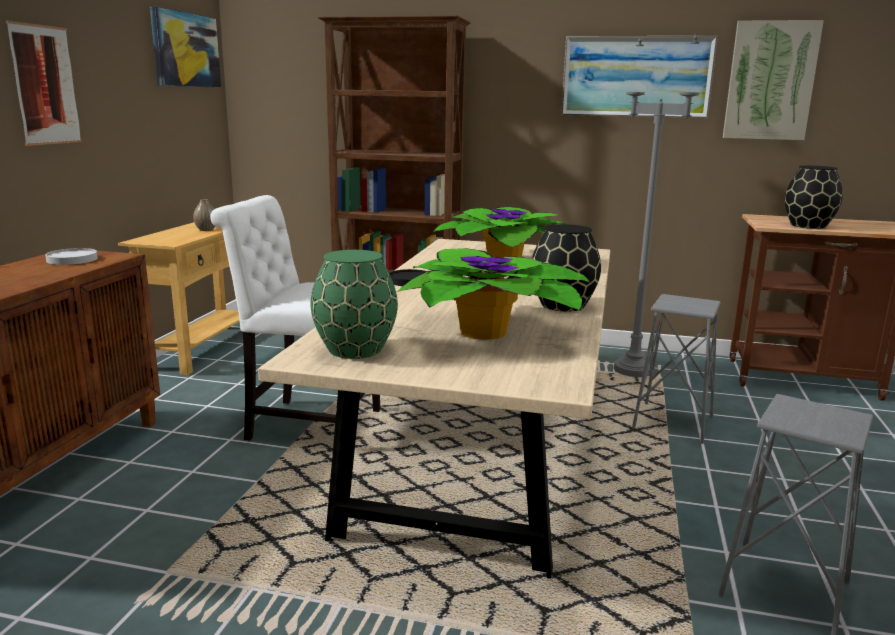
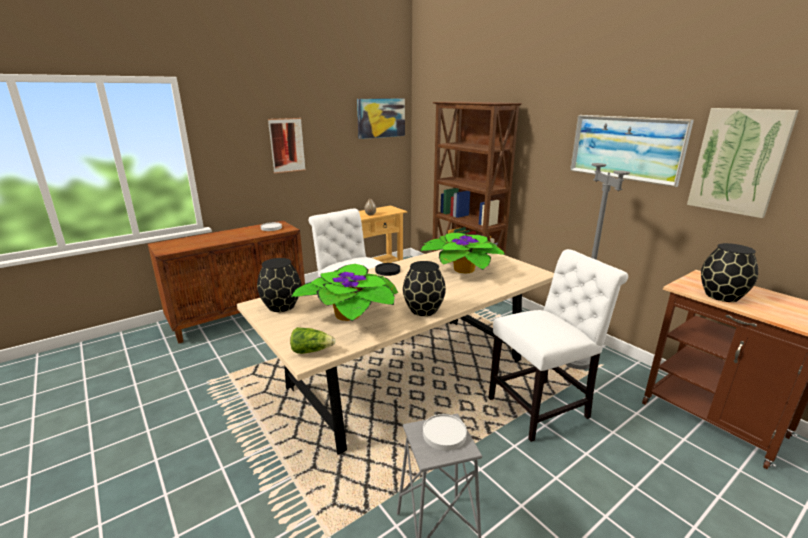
camera: 40 degrees right, 5 degrees up
green vase [311,250,398,359] -> black vase [257,258,301,312]
grey stool [632,294,721,444] -> white chair [489,249,628,442]
none -> lettuce [290,327,336,354]
none -> white plate [423,414,467,451]

